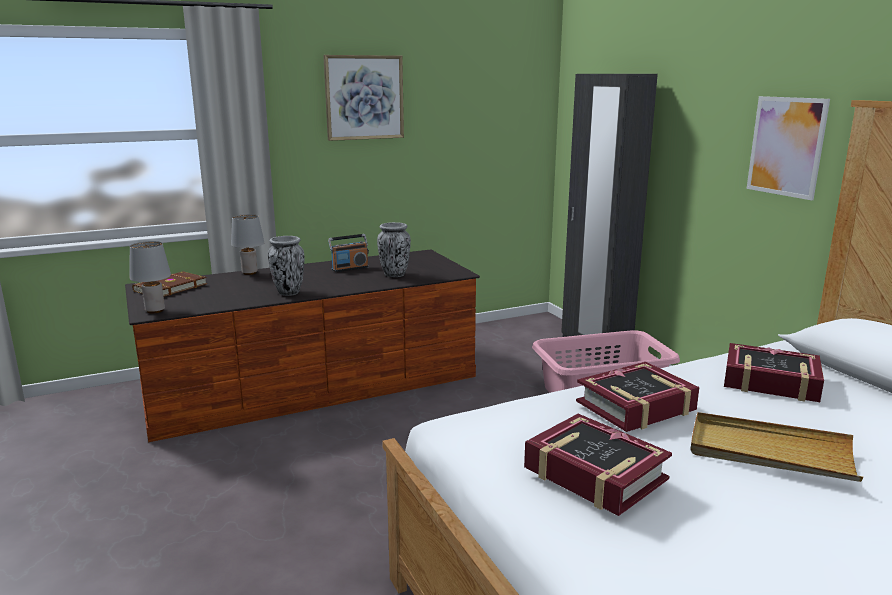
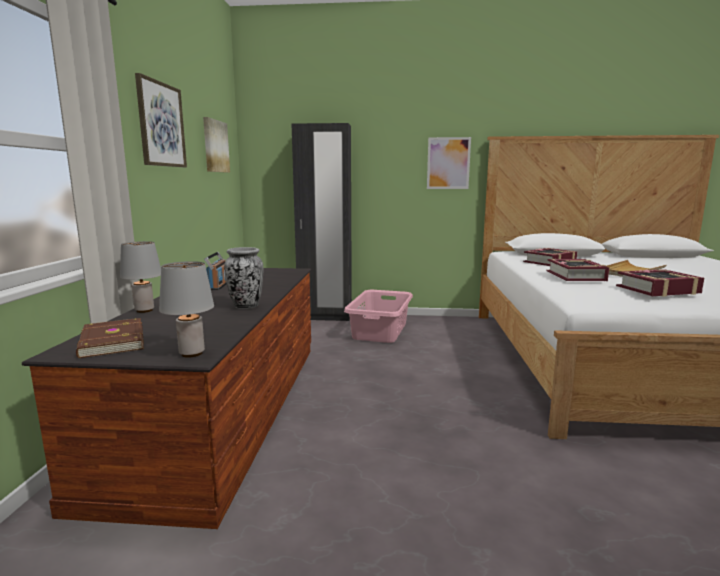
camera: 60 degrees left, 5 degrees down
vase [377,222,411,277] -> none
none -> picture [203,117,230,173]

